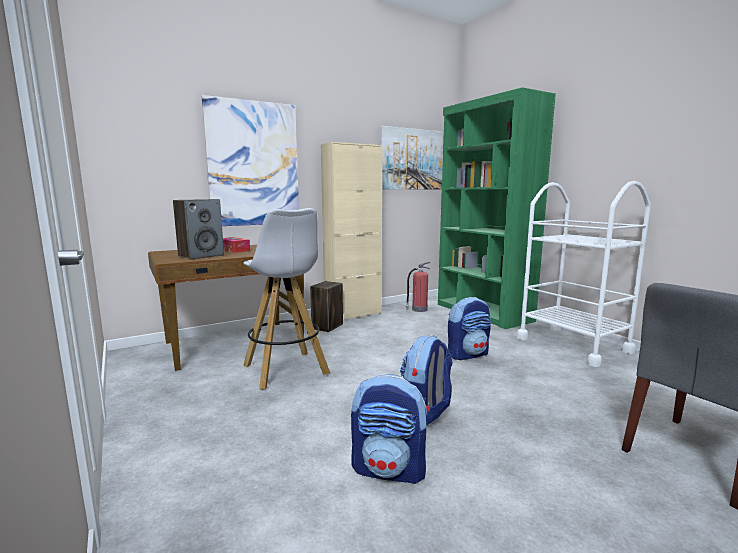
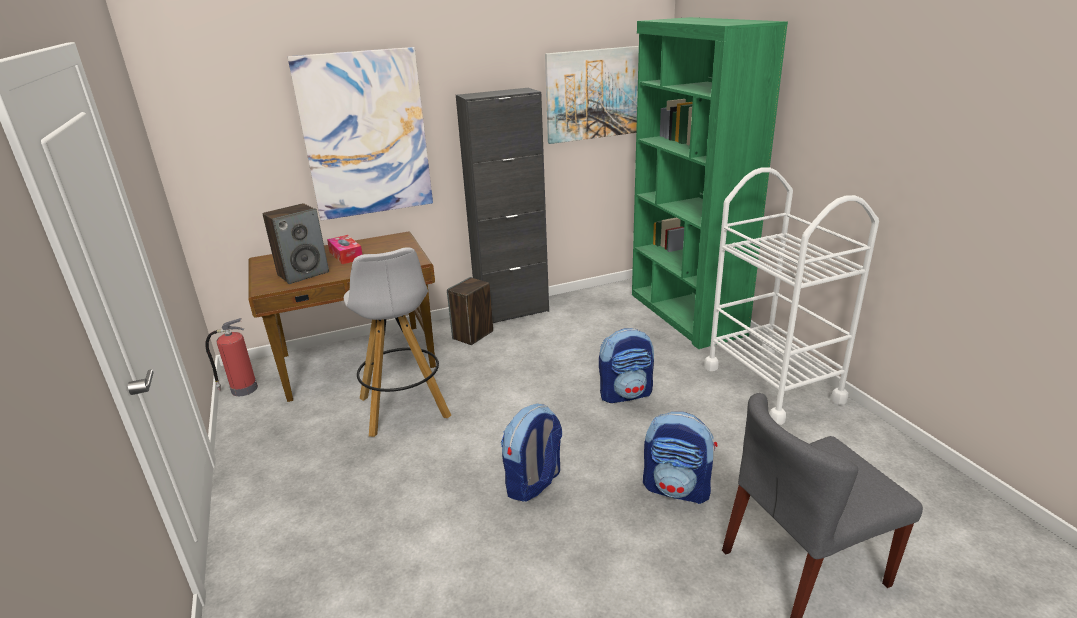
camera: 10 degrees right, 15 degrees up
beige cabinet [321,142,383,320] -> black cabinet [456,88,549,323]
backpack [351,374,430,484] -> backpack moved to [643,412,717,504]
fire extinguisher [406,262,430,312] -> fire extinguisher moved to [205,318,258,396]

